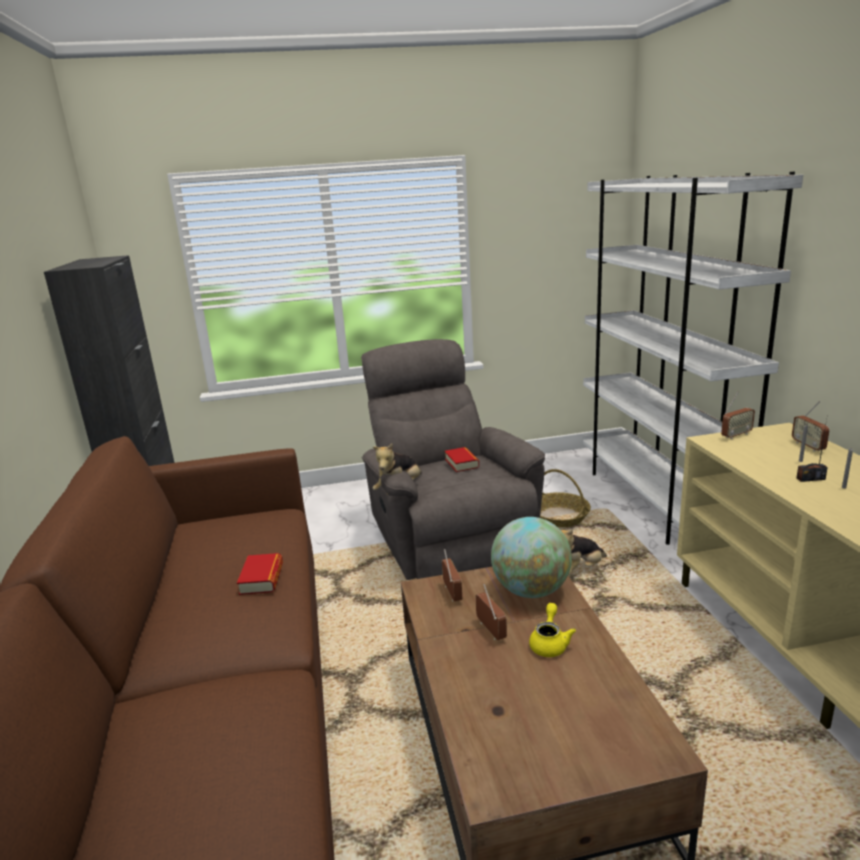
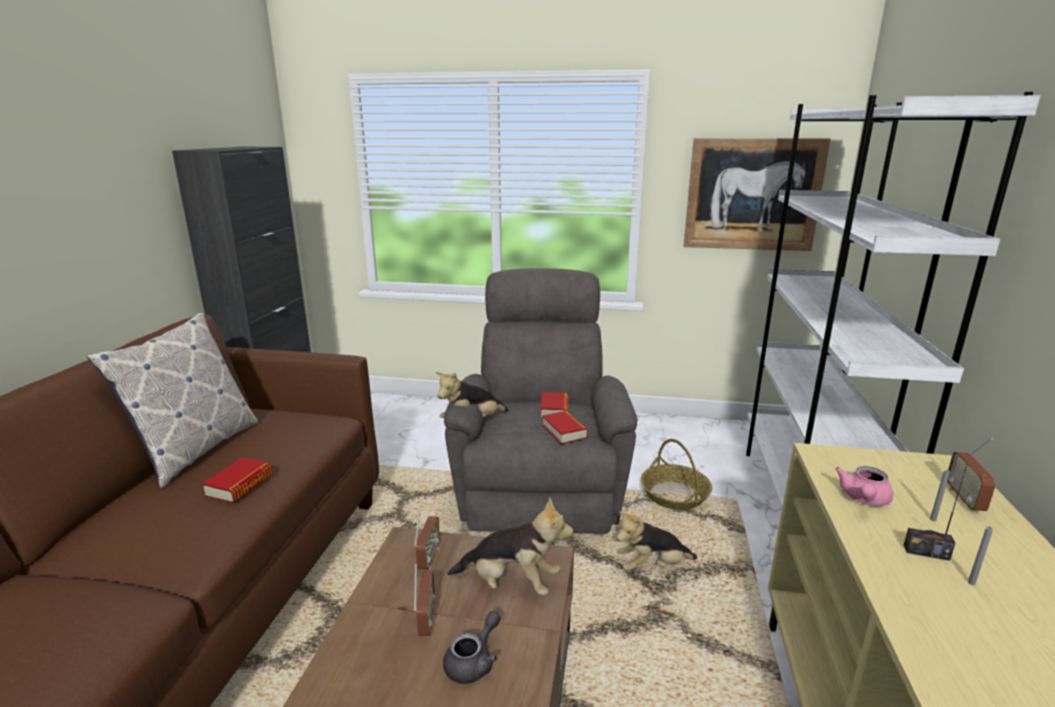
camera: 20 degrees right, 0 degrees up
globe [491,517,572,598] -> plush toy [447,497,573,595]
yellow teapot [529,603,576,657] -> grey teapot [443,611,501,684]
radio [721,392,755,440] -> none
none -> pillow [87,313,258,488]
none -> book [542,411,588,444]
none -> picture [684,138,830,251]
none -> pink teapot [835,466,893,506]

